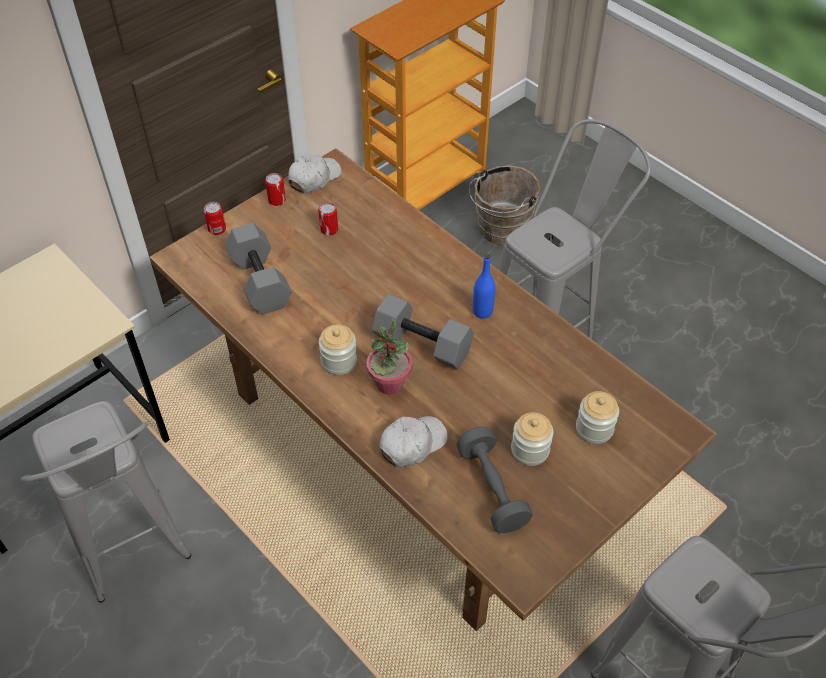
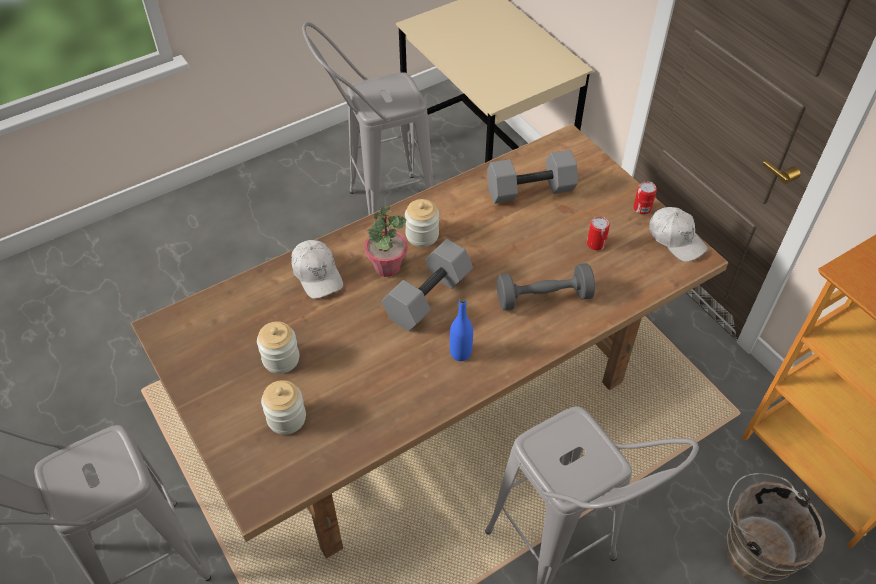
camera: 100 degrees right, 0 degrees up
can [204,202,226,235] -> none
grey dumbbell [456,426,533,533] -> grey dumbbell moved to [497,263,595,311]

